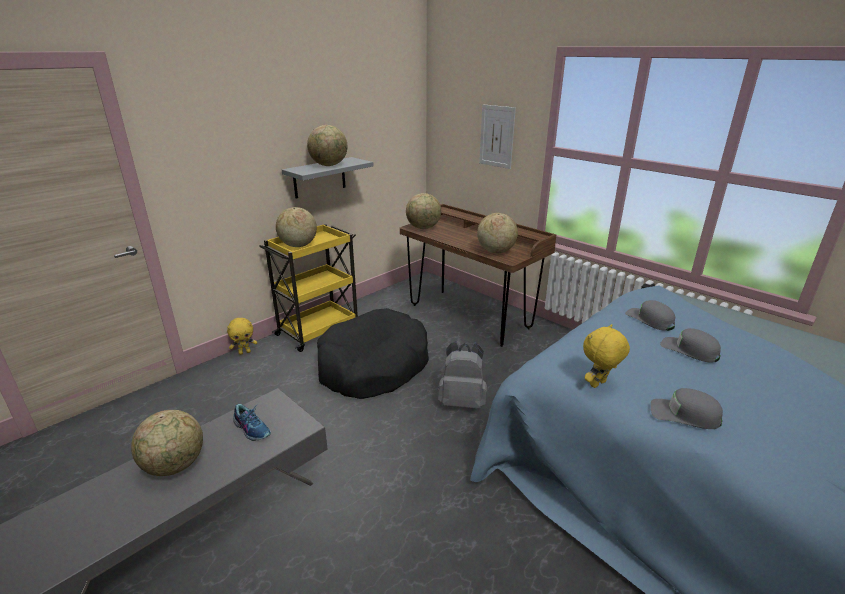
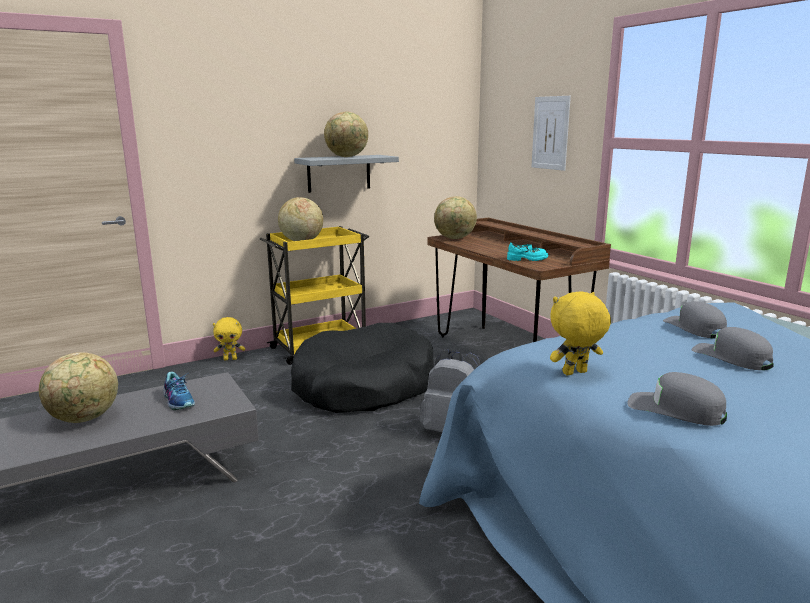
camera: 15 degrees right, 10 degrees down
globe [477,213,518,253] -> turquoise shoe [507,242,548,261]

